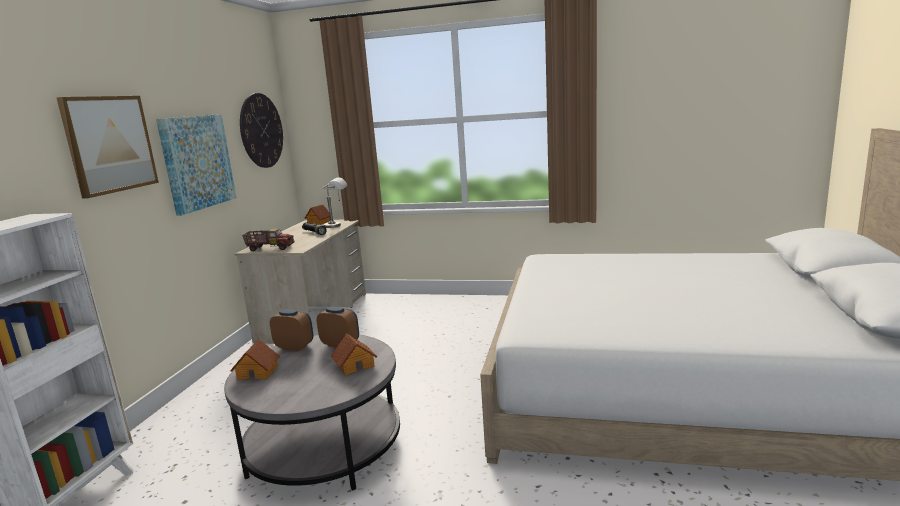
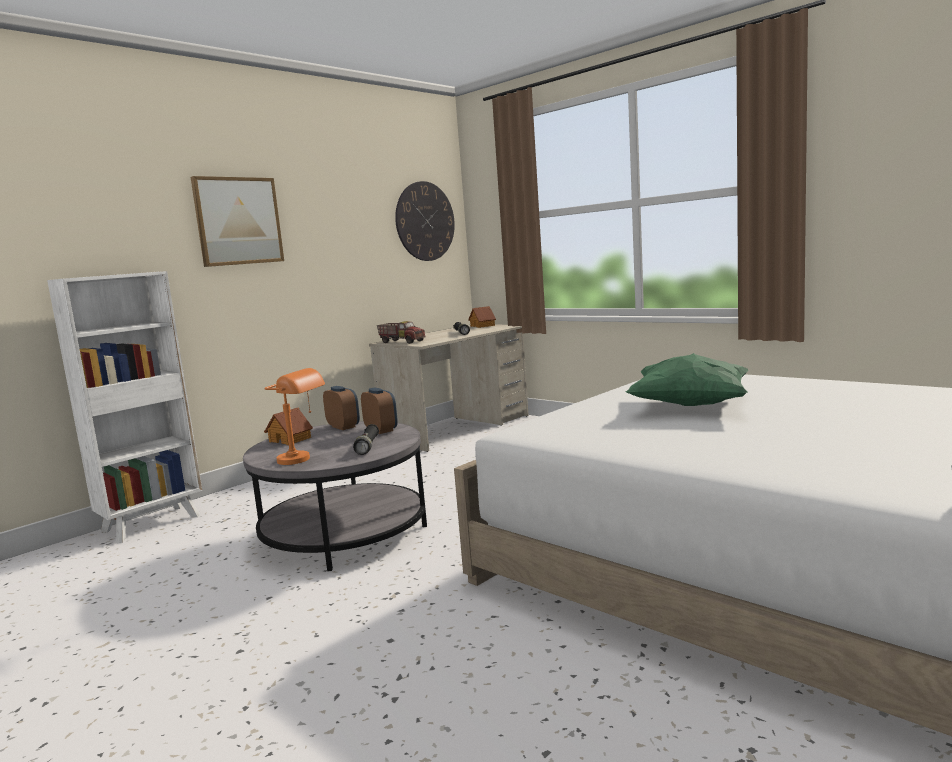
camera: 30 degrees right, 5 degrees down
picture [156,114,236,216] -> none
grey table lamp [323,178,347,228] -> none
toy house [331,333,377,375] -> black flashlight [353,424,379,455]
none -> orange table lamp [264,368,325,465]
none -> green pillow [626,353,749,406]

